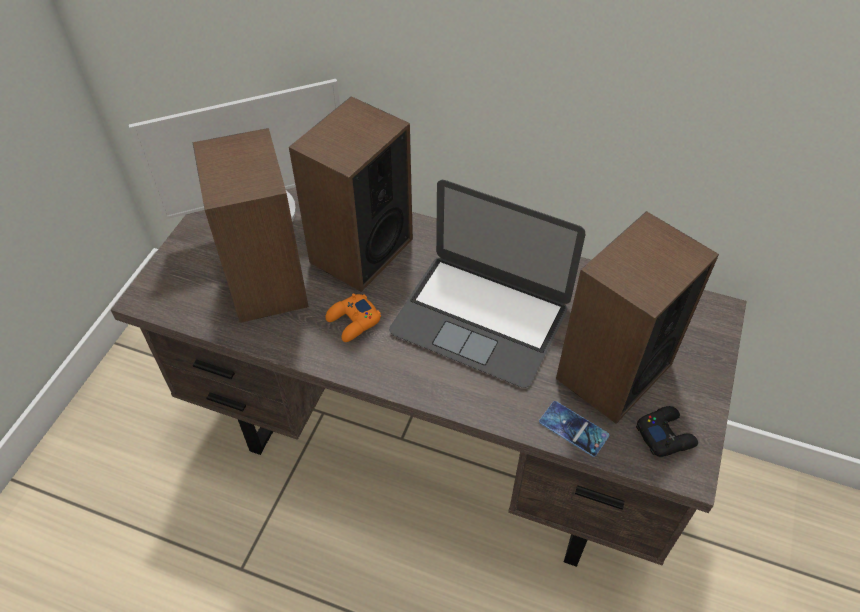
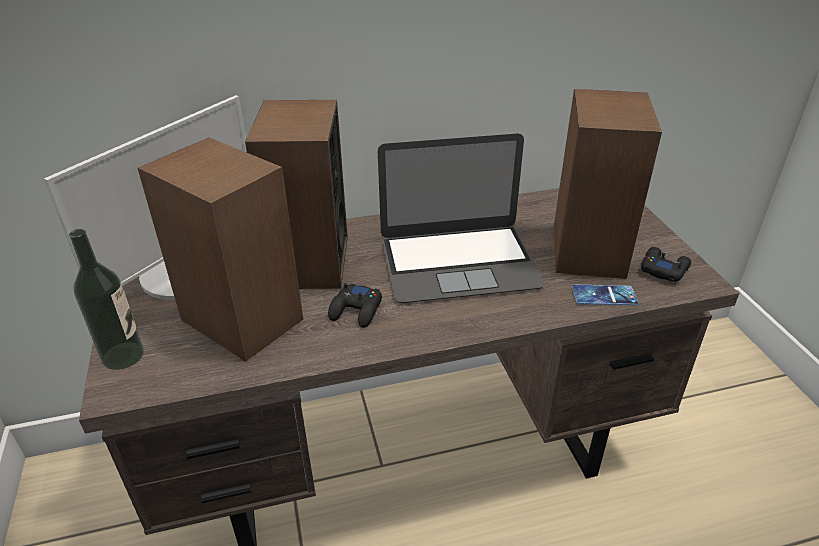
camera: 35 degrees left, 15 degrees down
orange game controller [326,293,381,342] -> black game controller [328,283,382,328]
none -> bottle [69,229,144,370]

